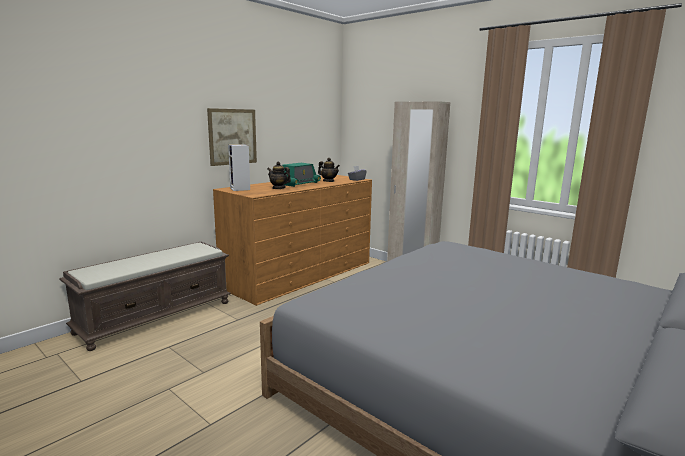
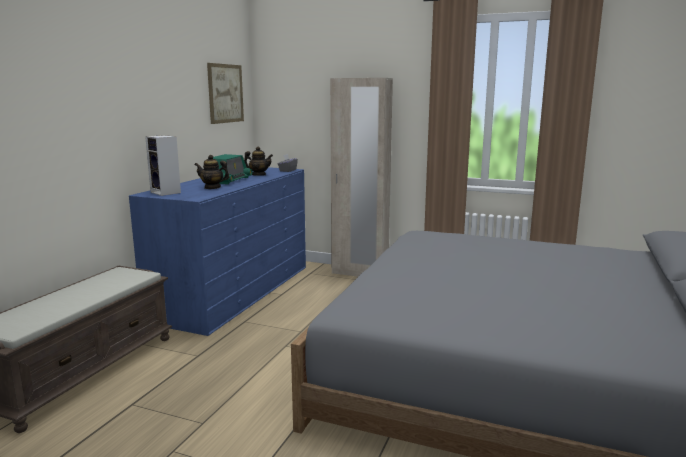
camera: 20 degrees left, 0 degrees up
picture [207,108,257,166] -> picture moved to [207,63,244,124]
brown dresser [213,175,372,306] -> blue dresser [129,167,306,336]

